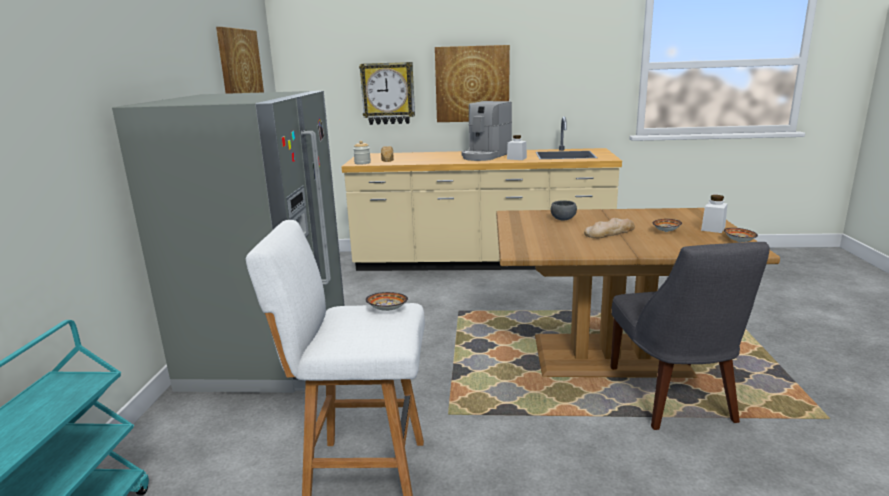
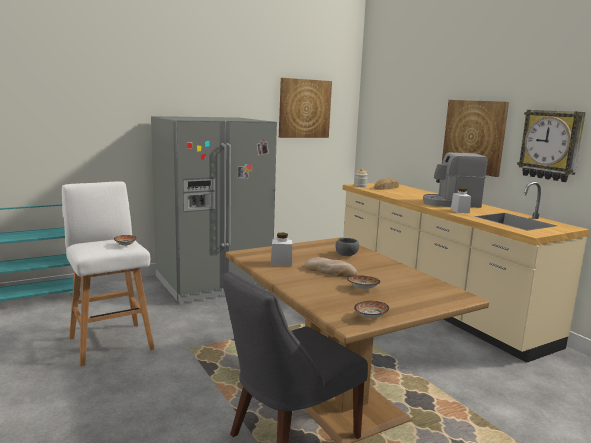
camera: 55 degrees right, 5 degrees down
wall clock [359,62,415,125] -> wall clock moved to [517,110,586,182]
white jar [701,195,728,233] -> white jar moved to [271,233,292,266]

